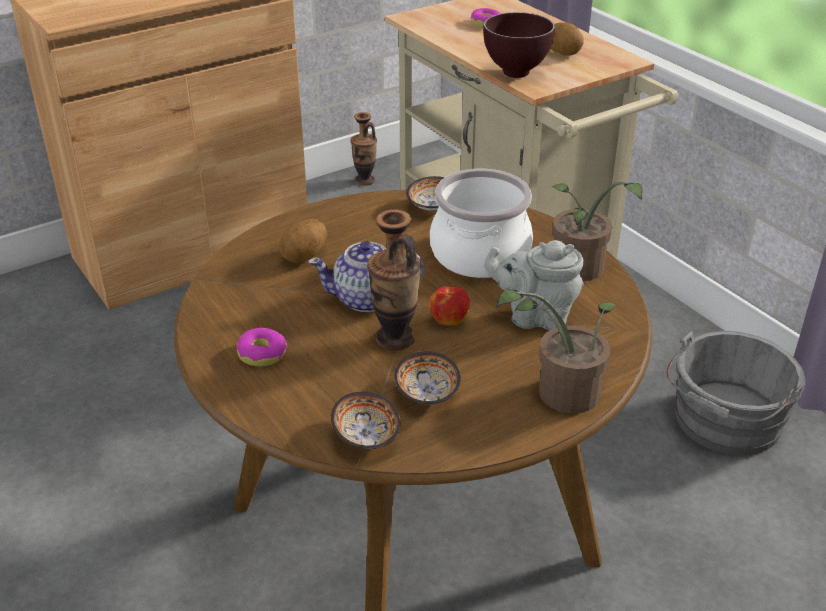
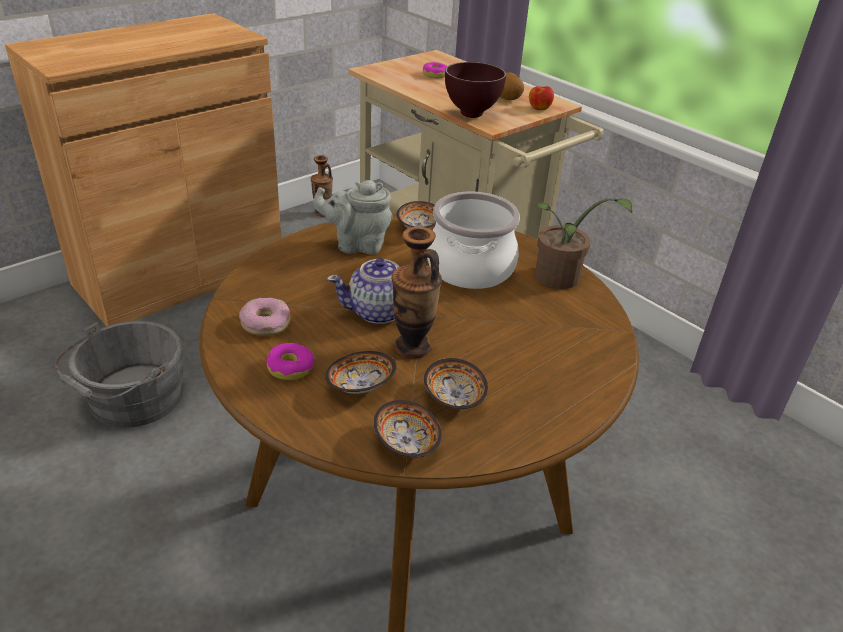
camera: 10 degrees left, 0 degrees up
potato [279,219,327,263] -> none
apple [429,286,470,326] -> apple moved to [529,86,554,110]
grey teapot [484,240,584,330] -> grey teapot moved to [313,180,393,254]
potted plant [497,289,615,414] -> none
grey bucket [667,331,806,455] -> grey bucket moved to [55,321,183,428]
none -> donut [239,298,290,336]
none -> bowl [325,351,397,394]

